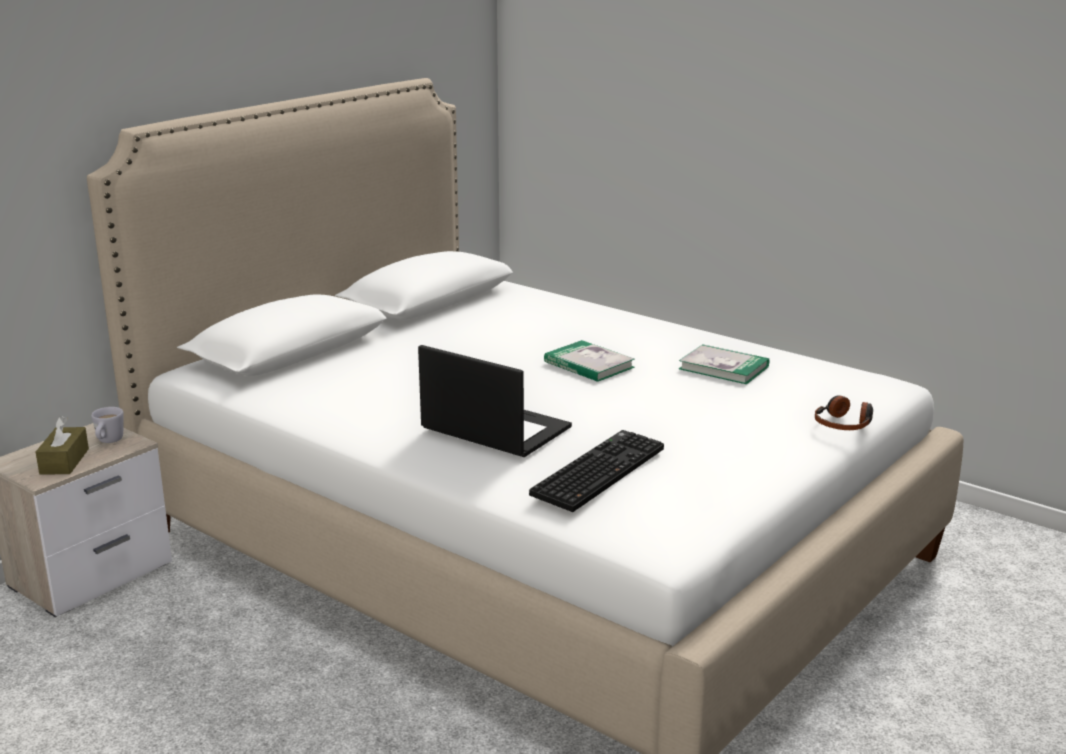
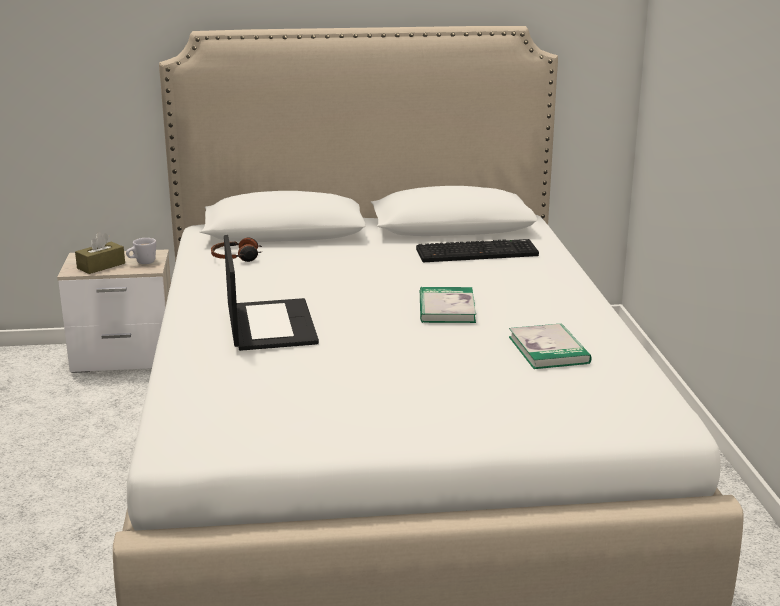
camera: 45 degrees right, 0 degrees up
keyboard [529,430,664,512] -> keyboard moved to [416,239,539,262]
headphones [815,395,873,430] -> headphones moved to [211,237,261,262]

